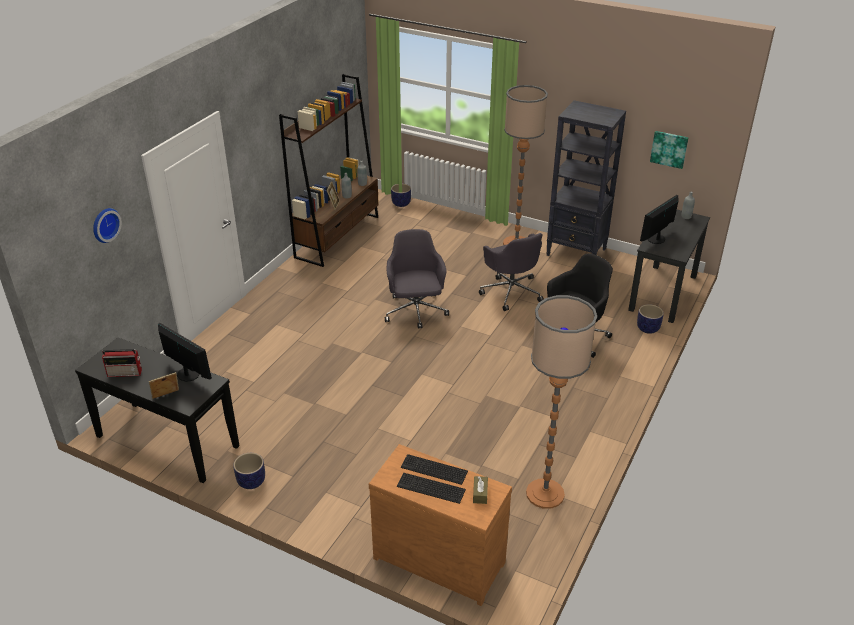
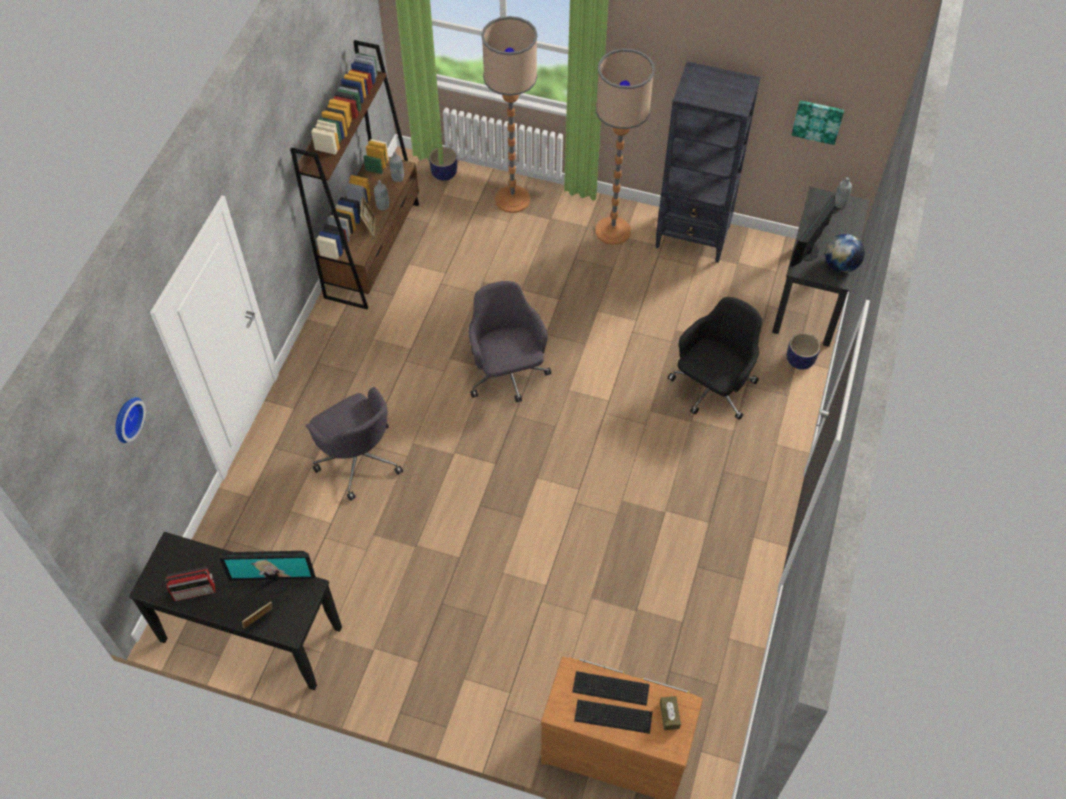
camera: 10 degrees left, 20 degrees up
monitor [158,323,212,382] -> monitor turned 150 degrees clockwise [219,551,315,594]
planter [233,453,265,489] -> none
grey office chair [479,233,544,311] -> grey office chair moved to [305,387,403,501]
floor lamp [526,295,597,509] -> floor lamp moved to [481,16,538,213]
none -> globe [825,234,865,273]

